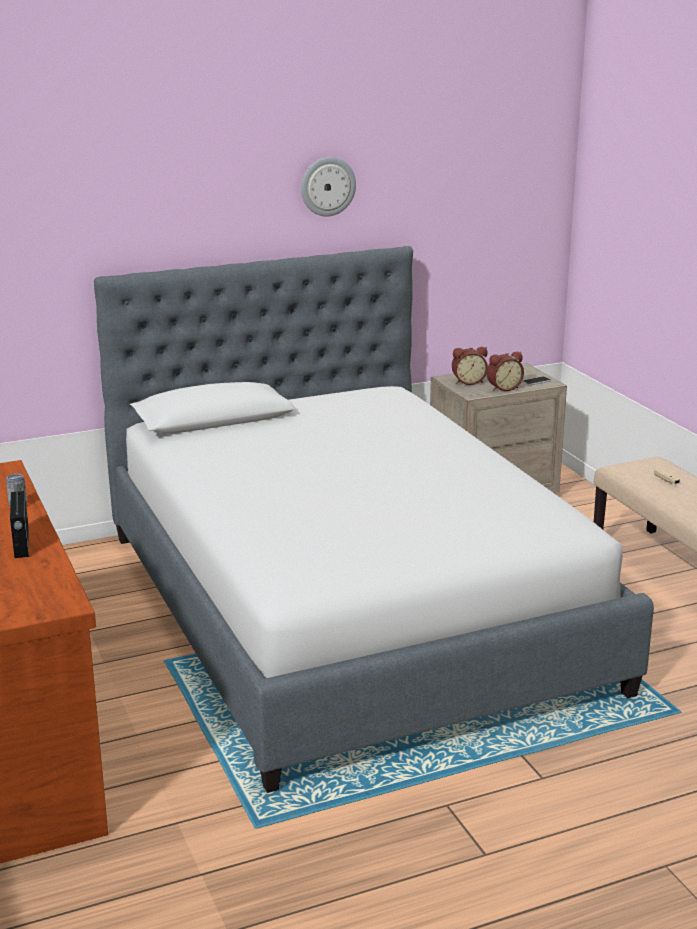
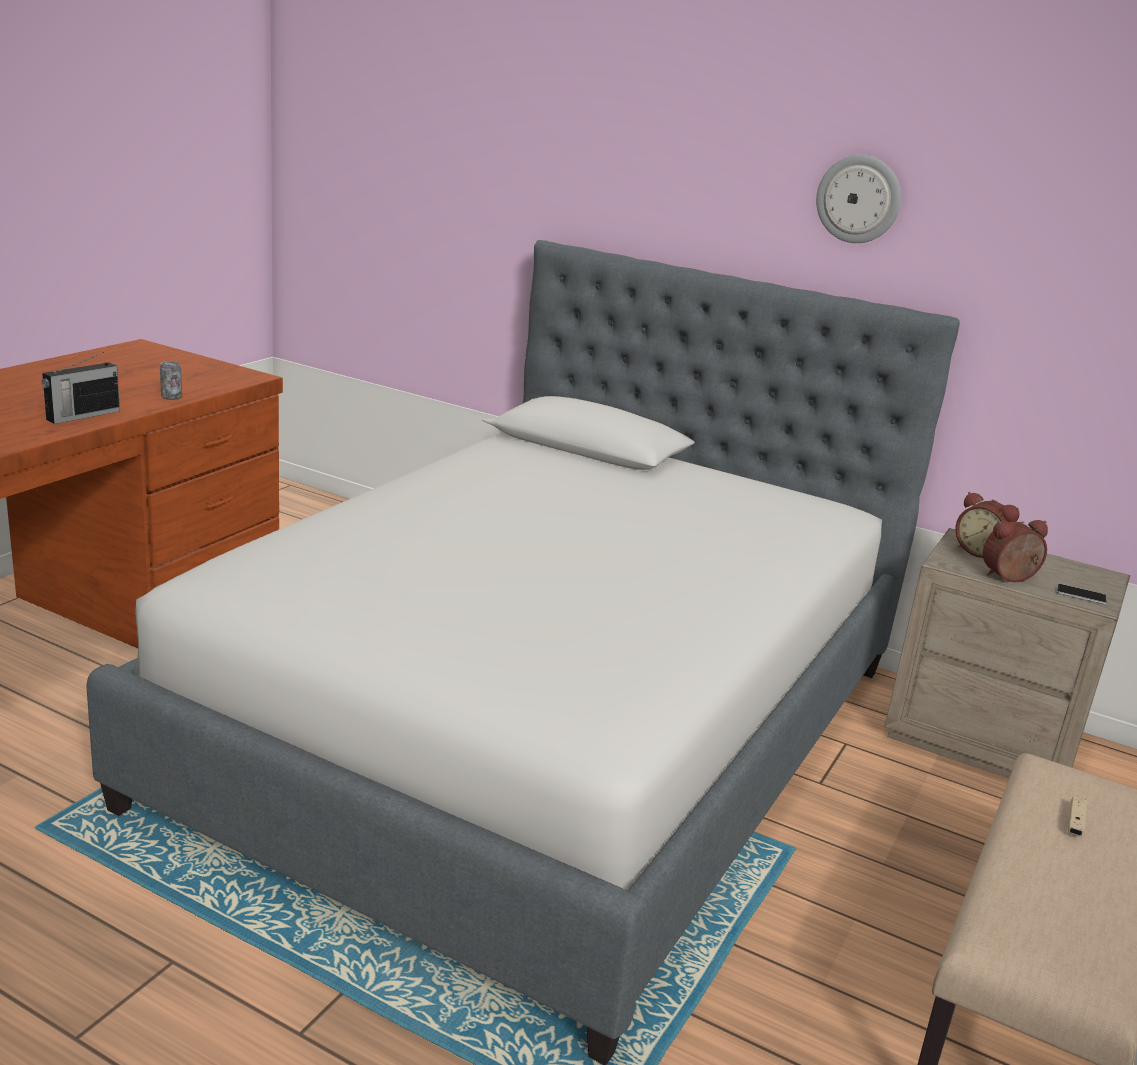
camera: 50 degrees right, 0 degrees up
alarm clock [487,351,524,391] -> alarm clock turned 135 degrees clockwise [983,520,1048,582]

